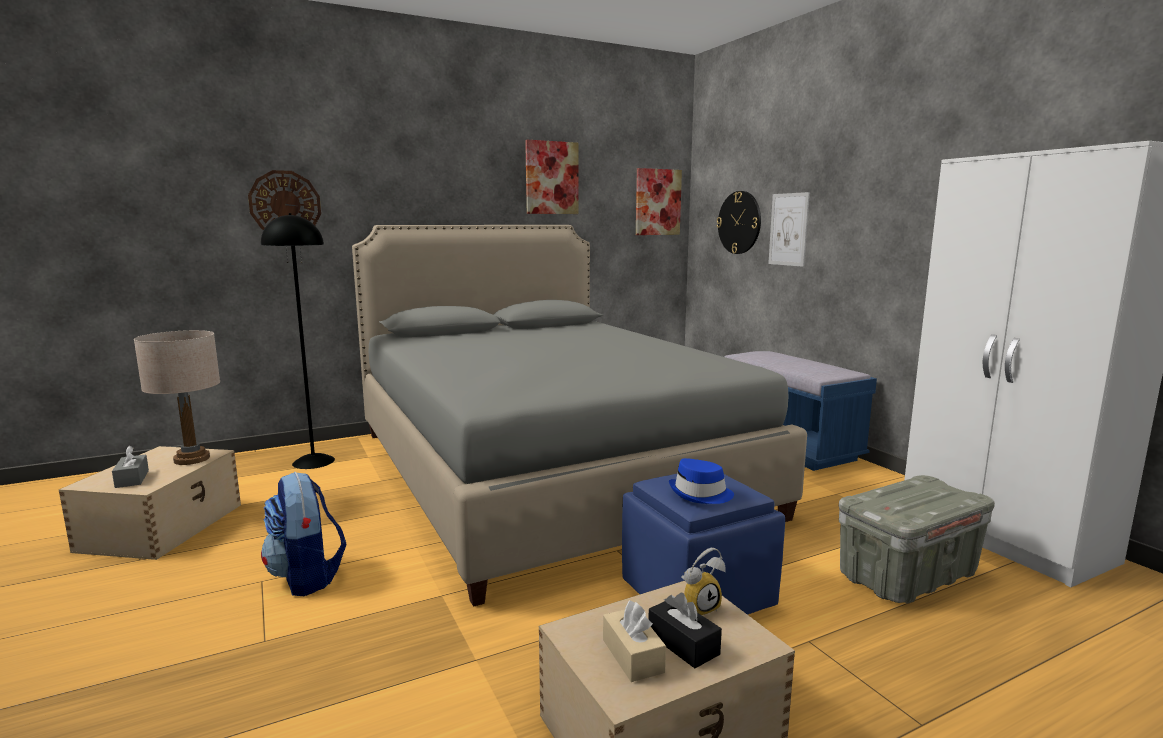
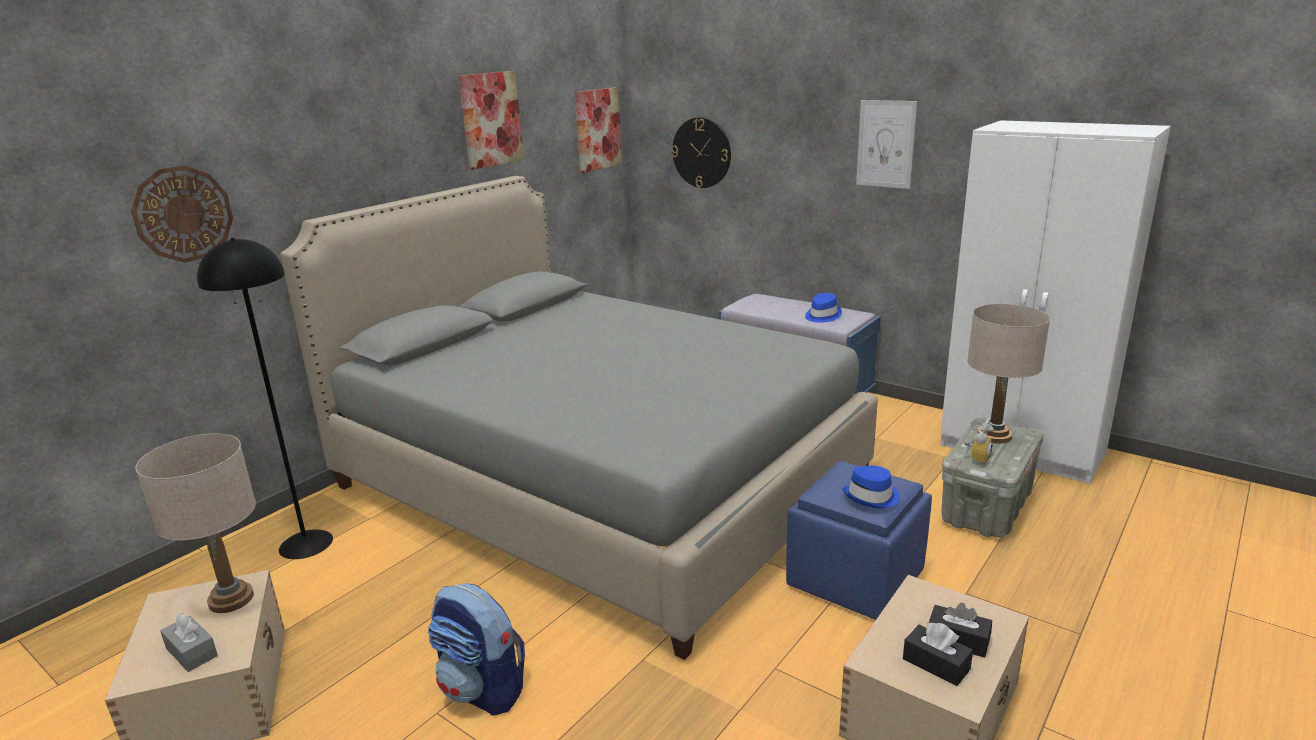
camera: 25 degrees left, 10 degrees up
beige tissue box [603,600,666,682] -> black tissue box [903,623,973,686]
alarm clock [681,548,726,615] -> alarm clock moved to [964,418,994,464]
picture [768,192,810,267] -> picture moved to [856,100,917,189]
none -> blue hat [805,293,842,323]
none -> beige table lamp [967,304,1050,444]

